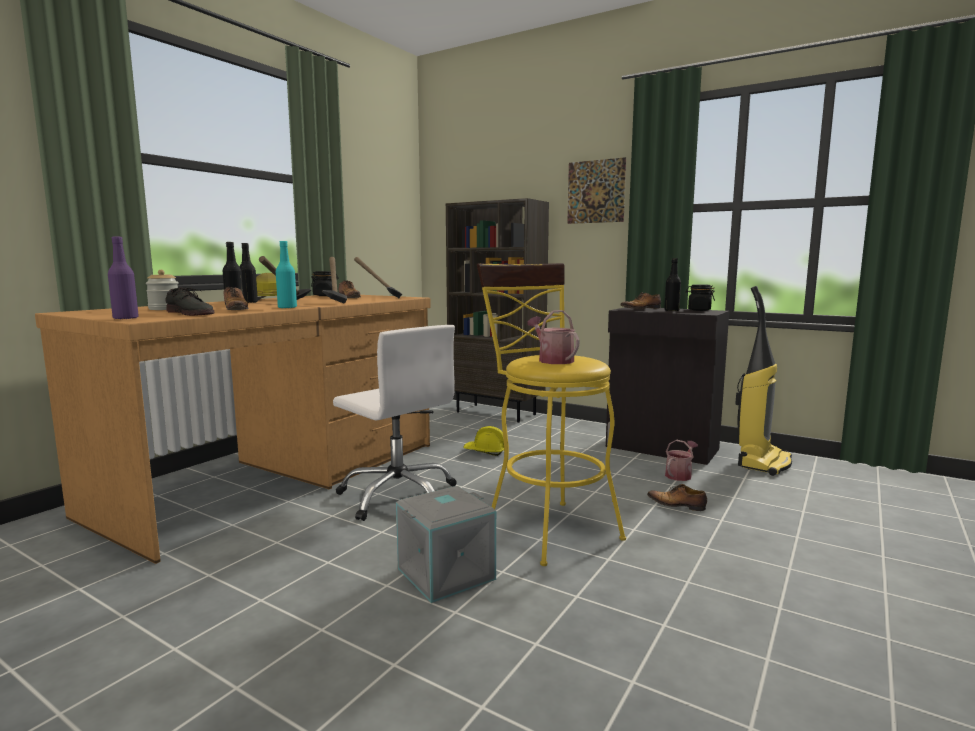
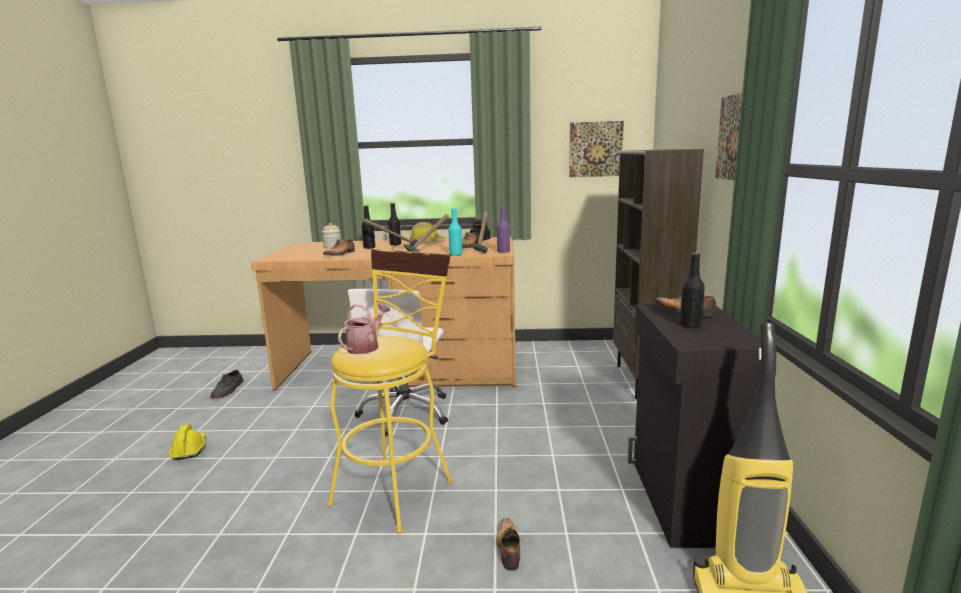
camera: 60 degrees right, 5 degrees up
purple bottle [108,237,139,319] -> purple bottle moved to [497,206,510,253]
grey shoe [165,287,214,316] -> grey shoe moved to [210,370,244,399]
turquoise bottle [276,241,297,309] -> turquoise bottle moved to [448,208,462,255]
grey storage box [396,486,496,603] -> none
yellow hard hat [463,426,504,456] -> yellow hard hat moved to [169,424,206,460]
watering can [665,440,698,481] -> none
black jar [686,284,715,311] -> none
none -> picture [569,121,624,177]

